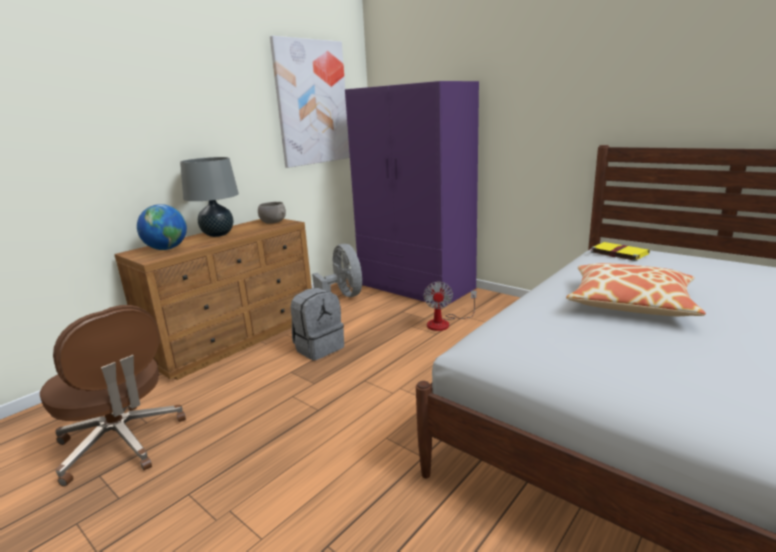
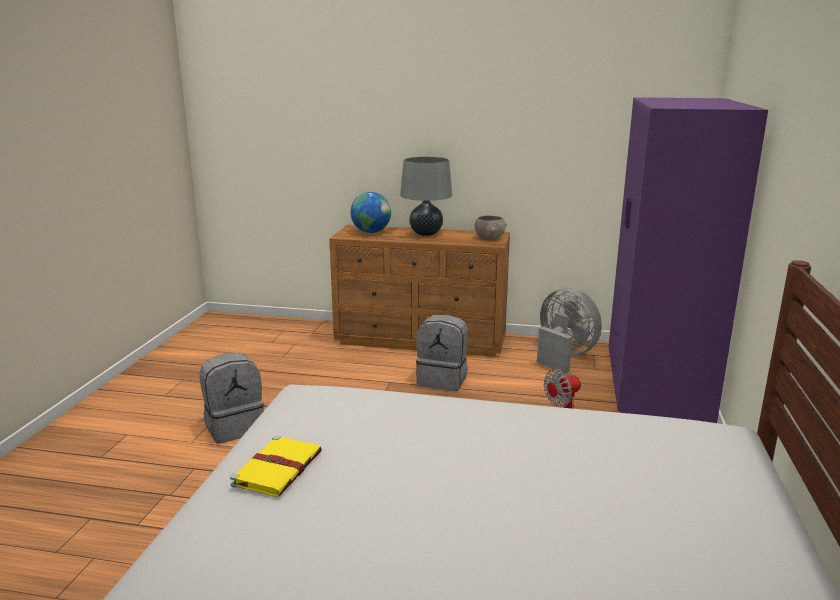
camera: 60 degrees right, 0 degrees up
brown office chair [40,305,186,487] -> none
picture [270,36,350,168] -> none
grey fan [312,244,362,297] -> grey fan turned 75 degrees counterclockwise [537,288,602,373]
pillow [566,263,706,316] -> none
yellow book [589,242,650,261] -> yellow book moved to [230,435,322,497]
none -> grey backpack [199,353,264,444]

